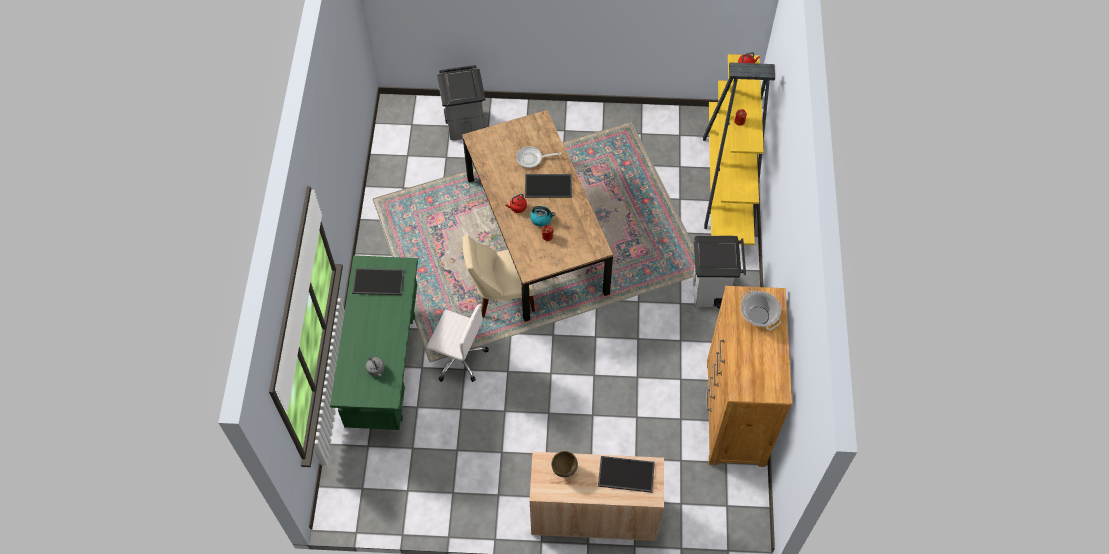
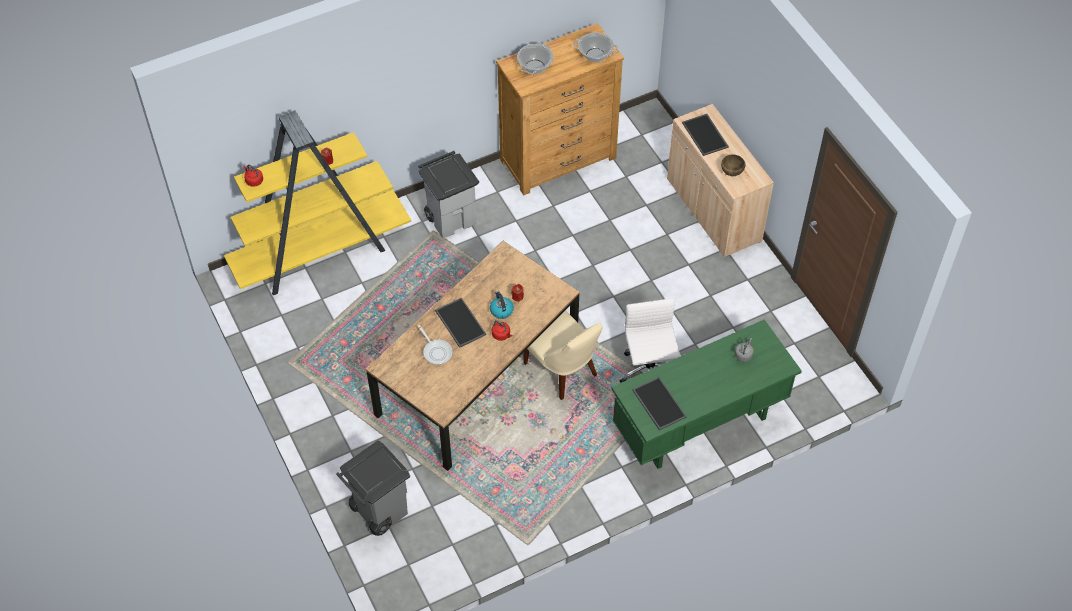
camera: 120 degrees left, 5 degrees down
none -> cooking pot [574,32,618,62]

